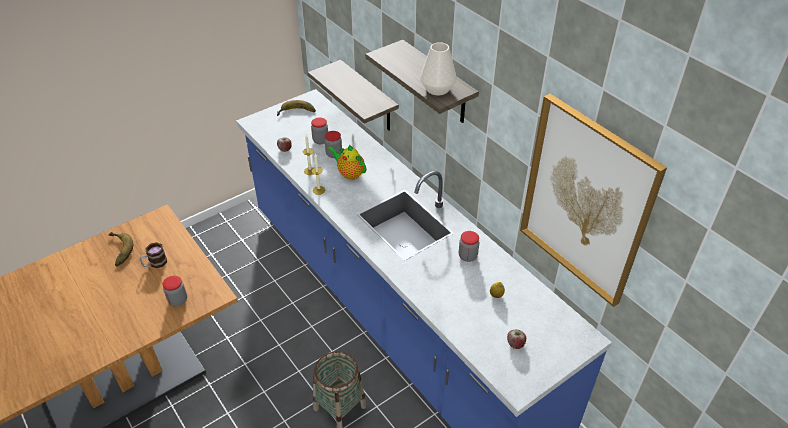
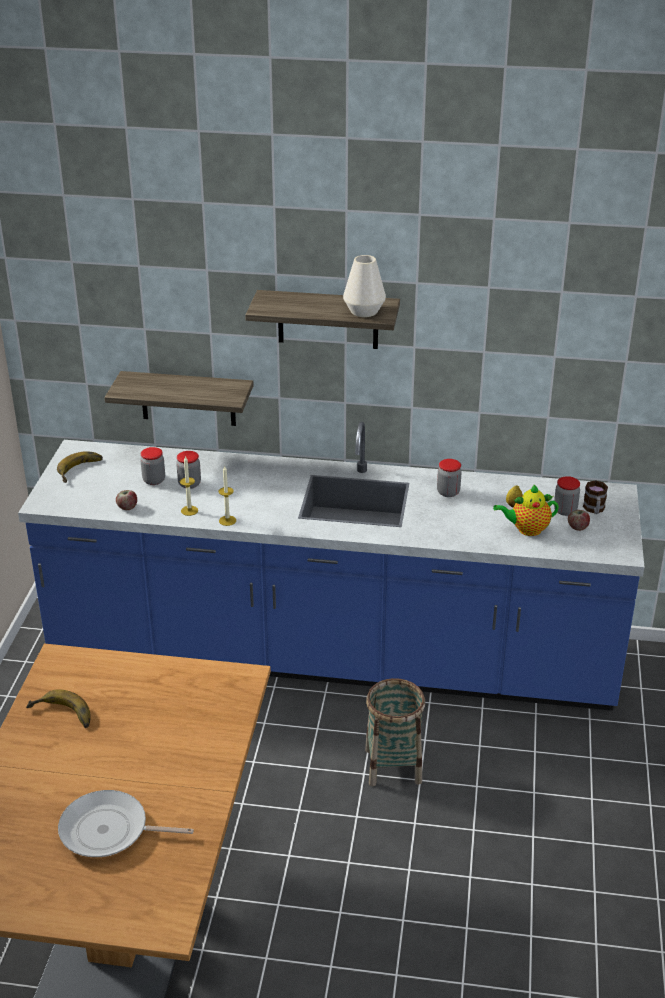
camera: 45 degrees left, 10 degrees down
mug [140,242,167,268] -> mug moved to [583,480,608,514]
jar [162,276,187,306] -> jar moved to [554,476,580,516]
teapot [328,144,367,180] -> teapot moved to [493,484,559,536]
picture [520,94,667,307] -> none
none -> frying pan [58,790,194,857]

